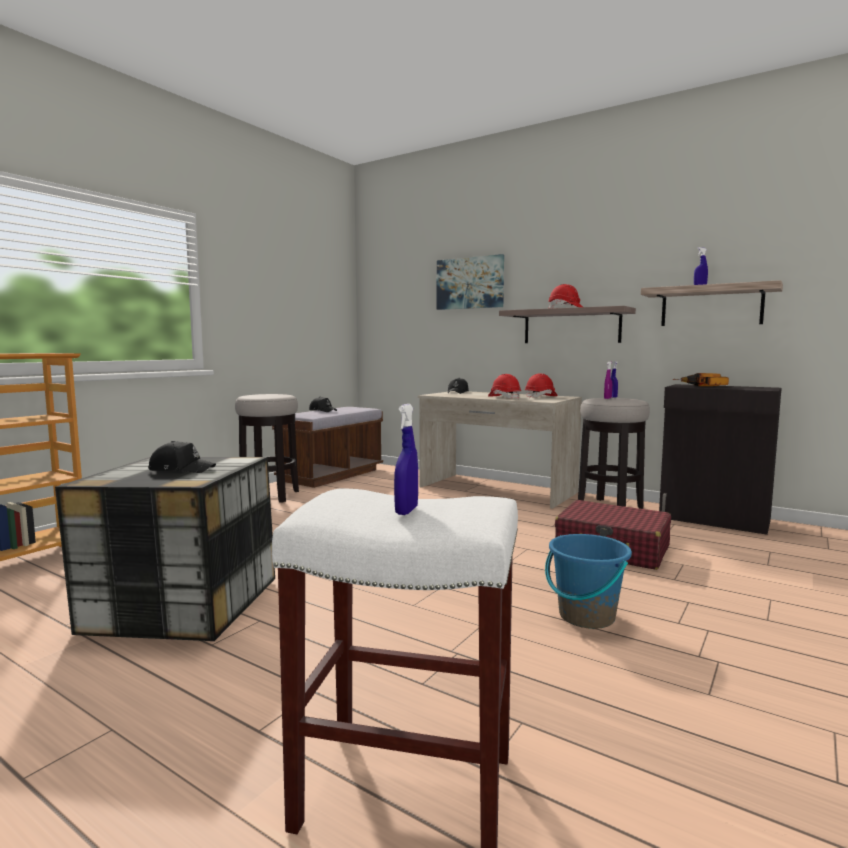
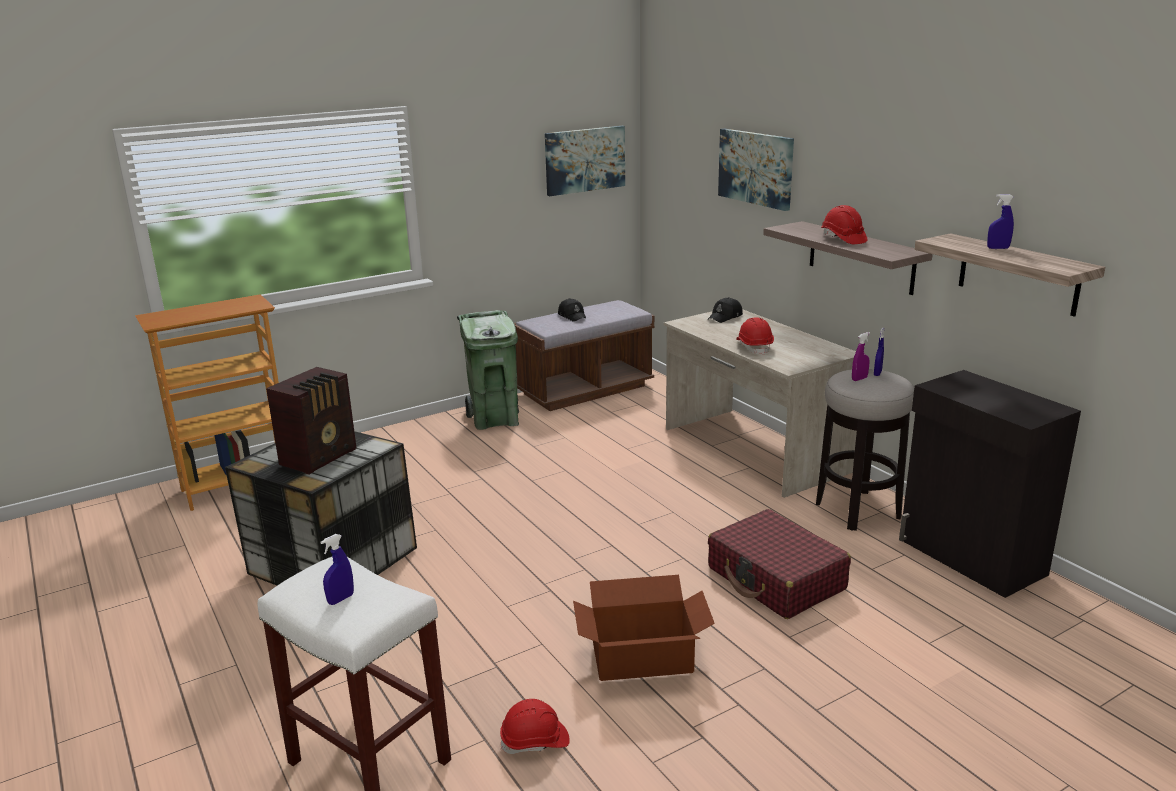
camera: 25 degrees right, 15 degrees up
black cap [148,441,216,473] -> radio [266,367,356,474]
stool [235,394,299,503] -> green trash can [457,310,519,430]
red hard hat [525,373,558,398] -> red hard hat moved to [500,699,570,754]
blue bucket [545,534,632,629] -> cardboard box [573,575,715,681]
power drill [672,373,729,386] -> none
none -> picture [545,126,625,196]

